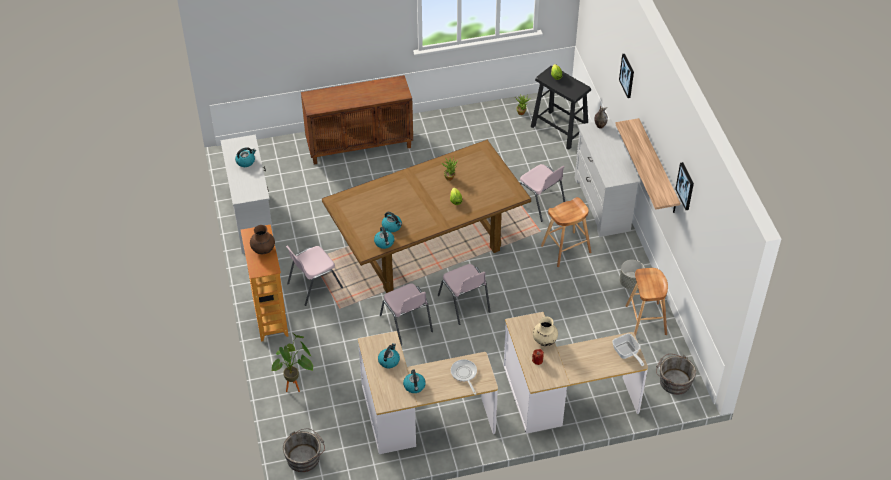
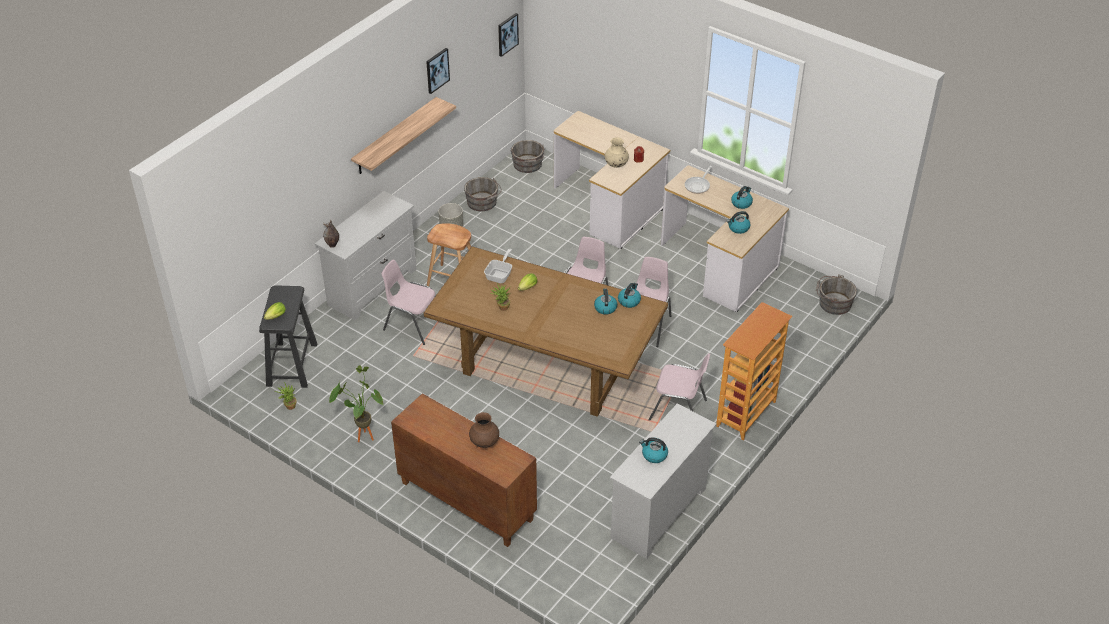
camera: 130 degrees left, 5 degrees down
brown vase [250,225,275,254] -> brown vase moved to [469,412,499,448]
potted plant [271,333,313,392] -> potted plant moved to [329,365,384,442]
pink chair [520,164,565,222] -> pink chair turned 75 degrees counterclockwise [382,260,435,345]
frying pan [612,334,644,366] -> frying pan moved to [484,249,512,283]
picture [619,54,634,98] -> picture moved to [498,13,519,57]
brown stool [626,268,668,336] -> grey bucket [464,177,502,211]

